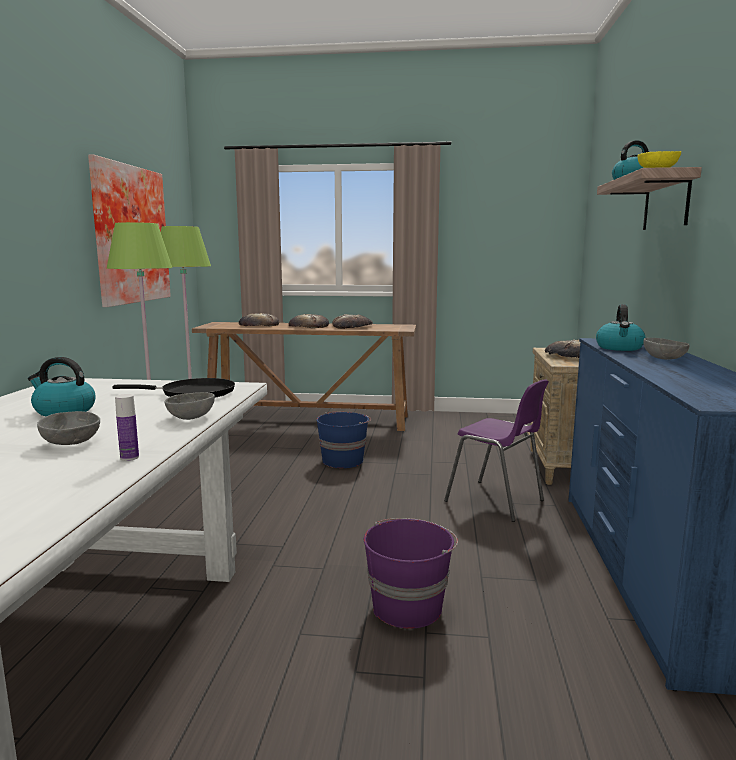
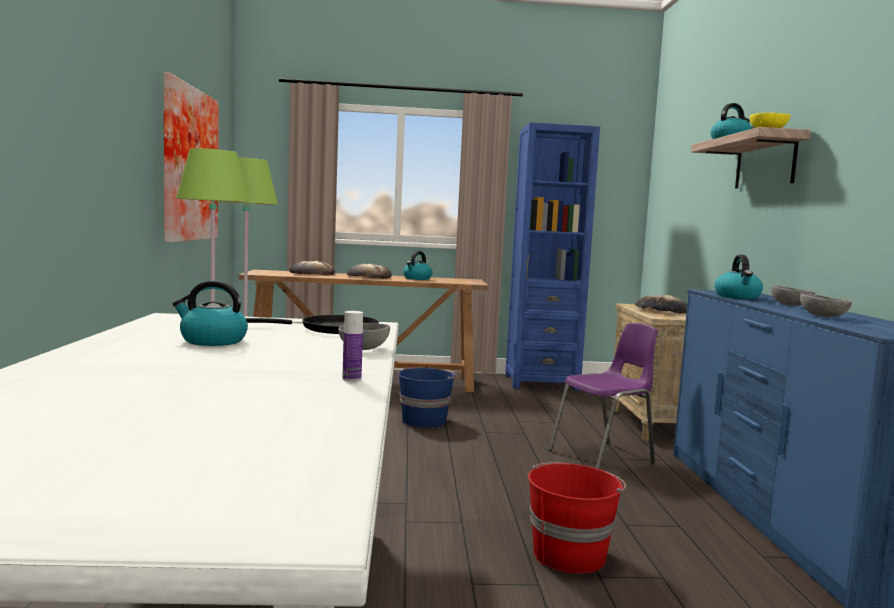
camera: 10 degrees left, 5 degrees down
grey bowl [37,411,100,445] -> grey bowl moved to [800,293,852,317]
bread [332,314,373,329] -> kettle [403,251,432,280]
purple bucket [364,518,458,629] -> red bucket [528,462,626,574]
purple chair [444,380,549,522] -> purple chair turned 60 degrees counterclockwise [549,323,658,469]
none -> blue bookcase [505,122,600,391]

